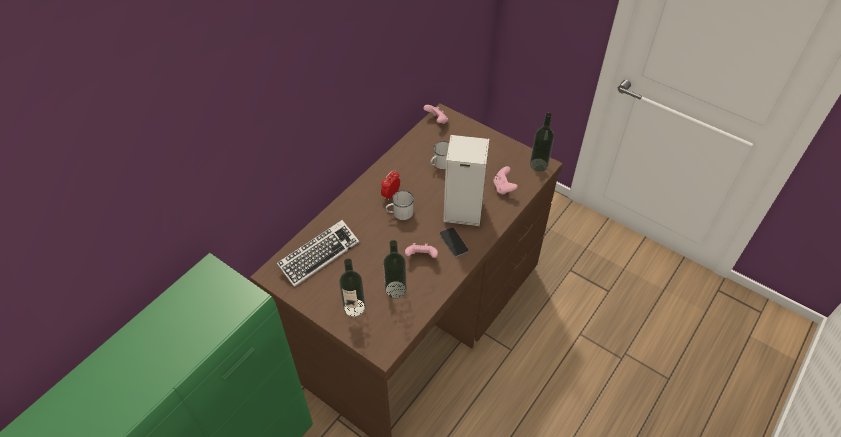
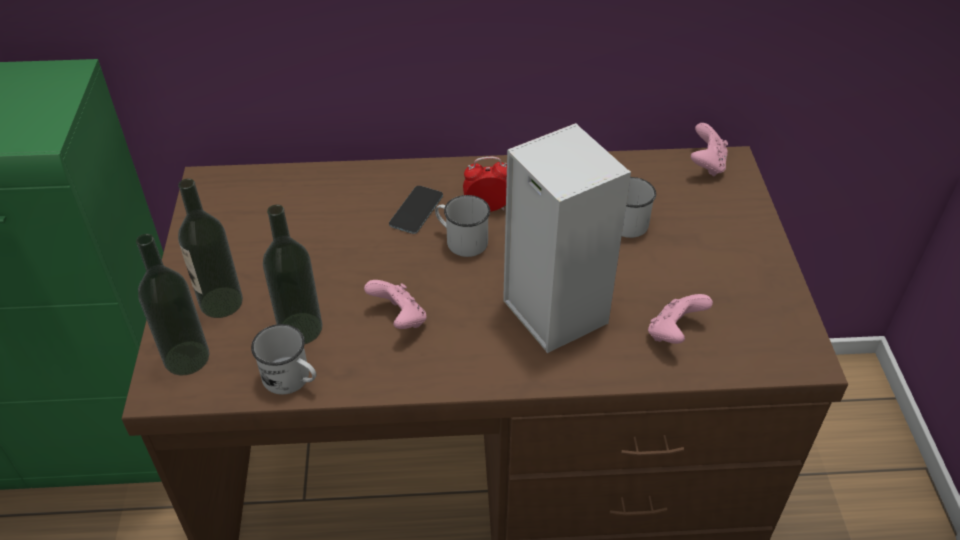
camera: 50 degrees right, 5 degrees down
keyboard [276,220,359,287] -> none
phone [440,227,468,257] -> phone moved to [389,186,443,234]
bottle [530,112,554,171] -> bottle moved to [136,234,209,375]
none -> white mug [251,324,316,395]

